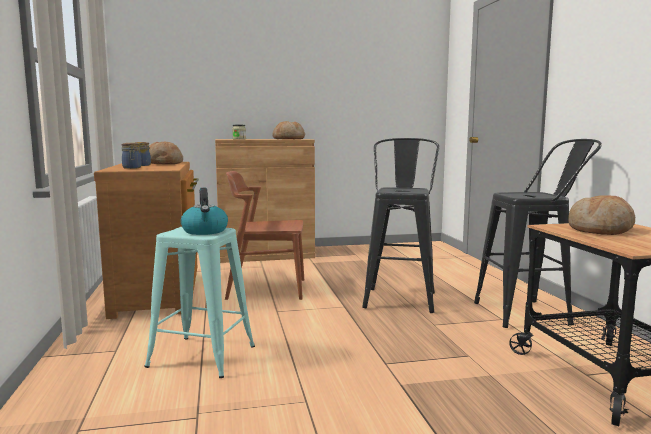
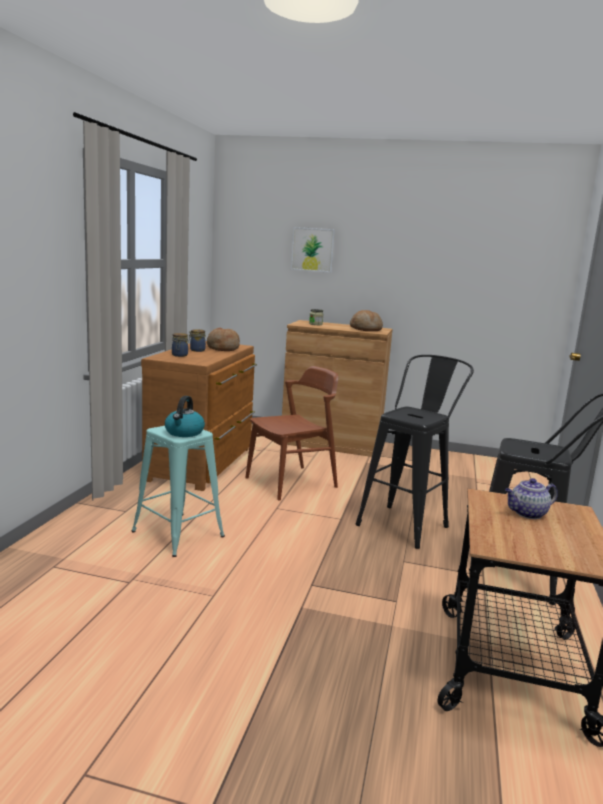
camera: 25 degrees right, 5 degrees up
brown chair [225,171,304,300] -> brown chair turned 120 degrees clockwise [245,366,338,501]
bread [568,195,635,235] -> teapot [505,478,558,519]
none -> picture [291,227,335,273]

